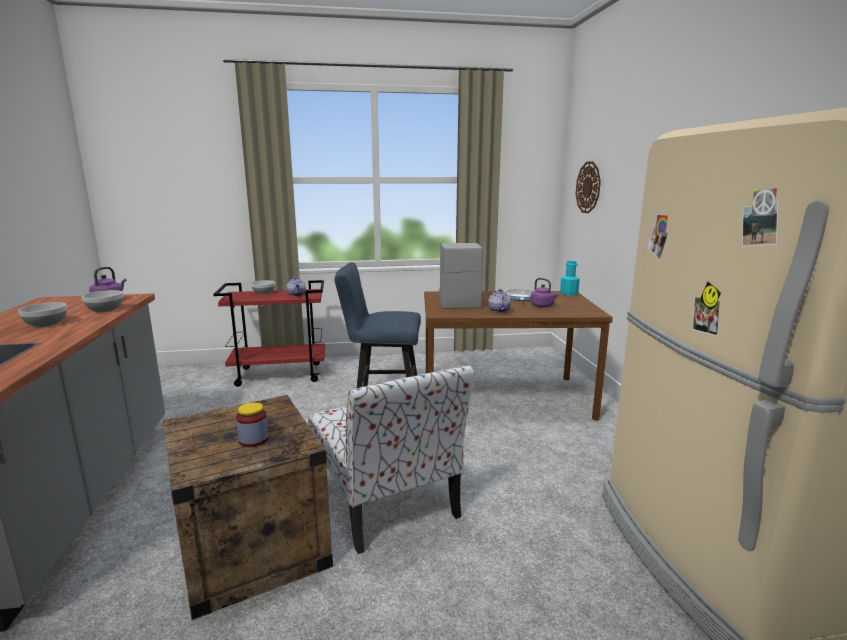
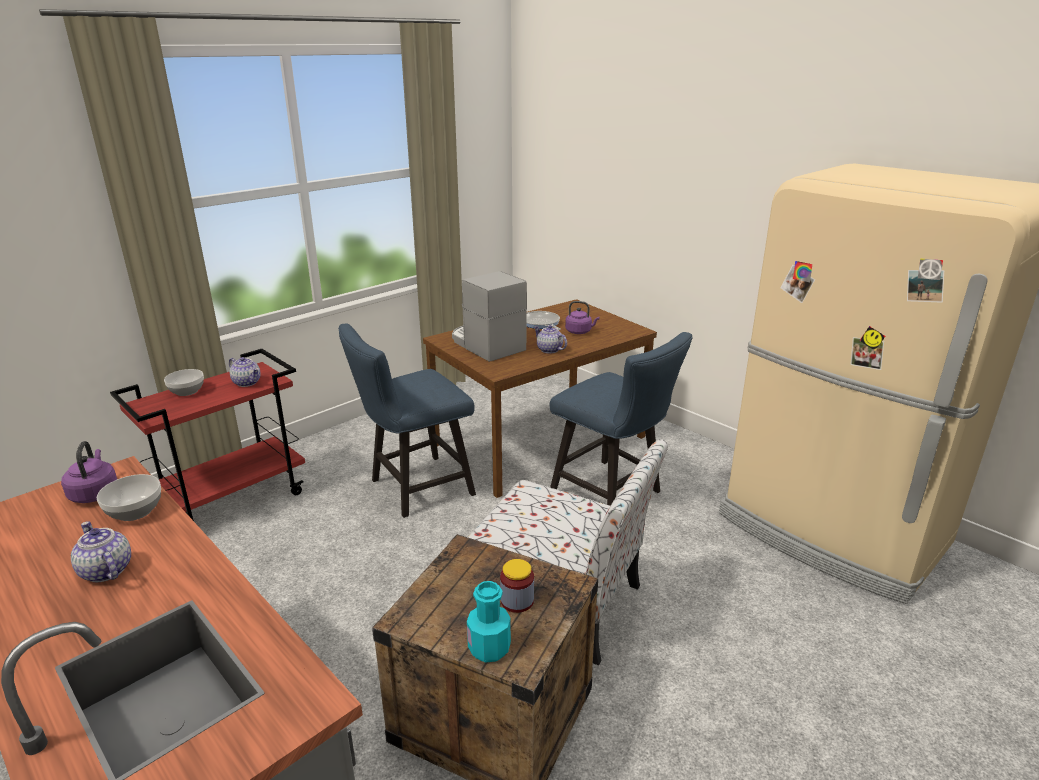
camera: 35 degrees left, 10 degrees up
bowl [18,302,67,327] -> teapot [71,521,131,582]
turquoise bottle [560,261,580,296] -> turquoise bottle moved to [467,581,511,663]
wall clock [576,161,601,213] -> none
none -> blue chair [550,332,693,506]

